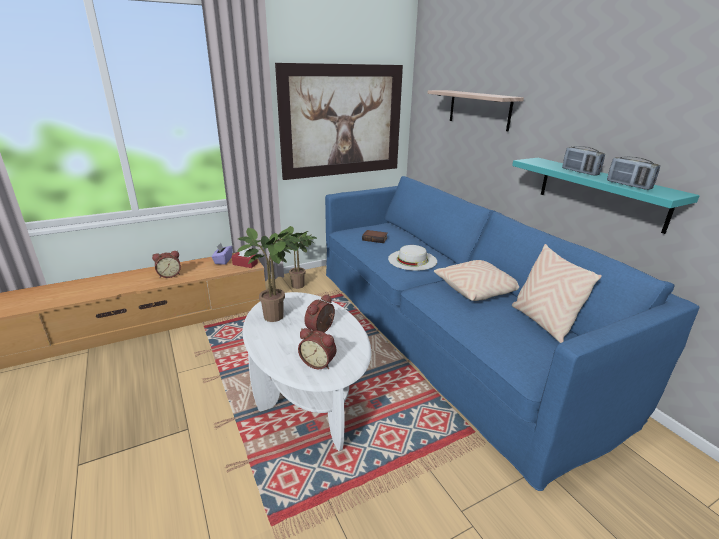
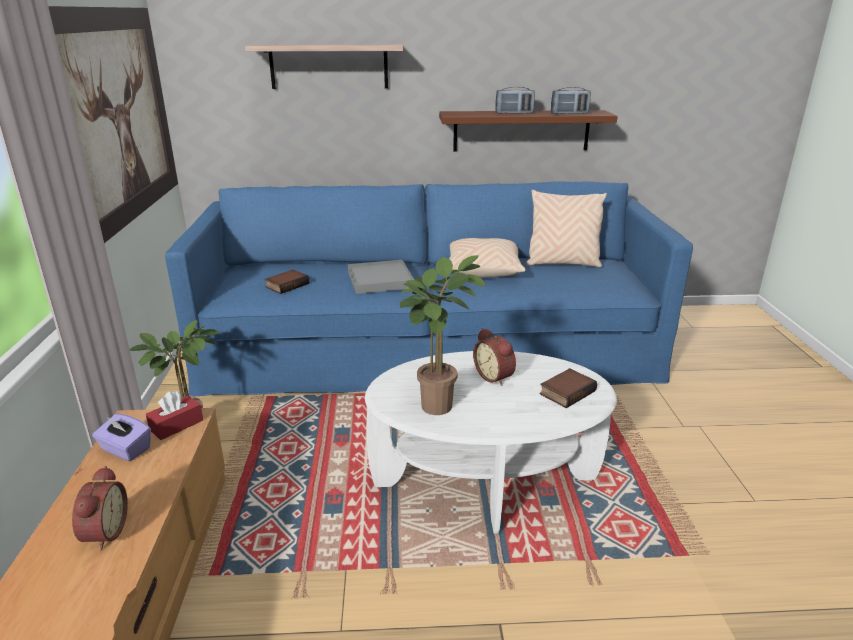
camera: 65 degrees left, 0 degrees up
alarm clock [298,328,337,369] -> book [540,368,597,408]
white hat [388,245,437,271] -> grey tray [348,260,414,294]
turquoise shelf [512,158,700,234] -> brown shelf [439,110,618,152]

